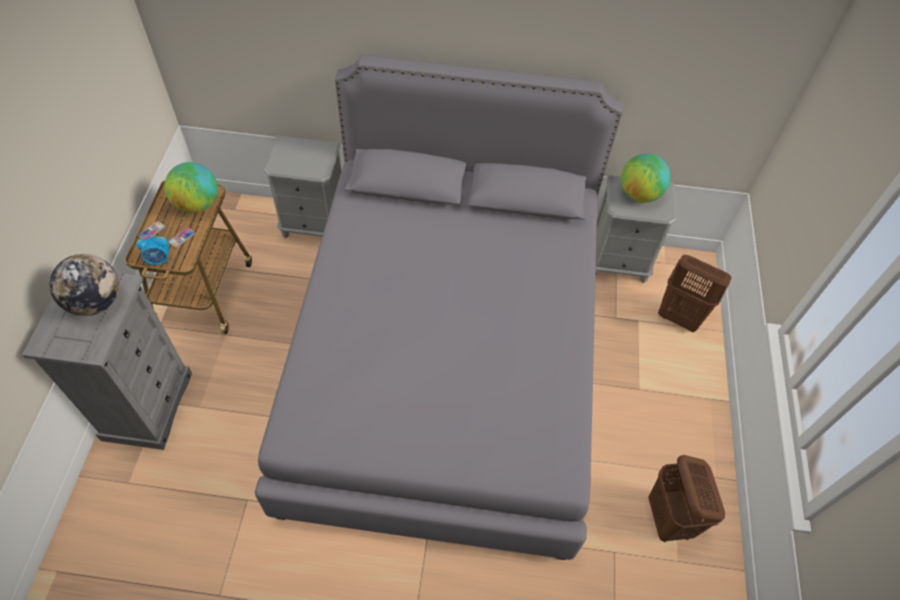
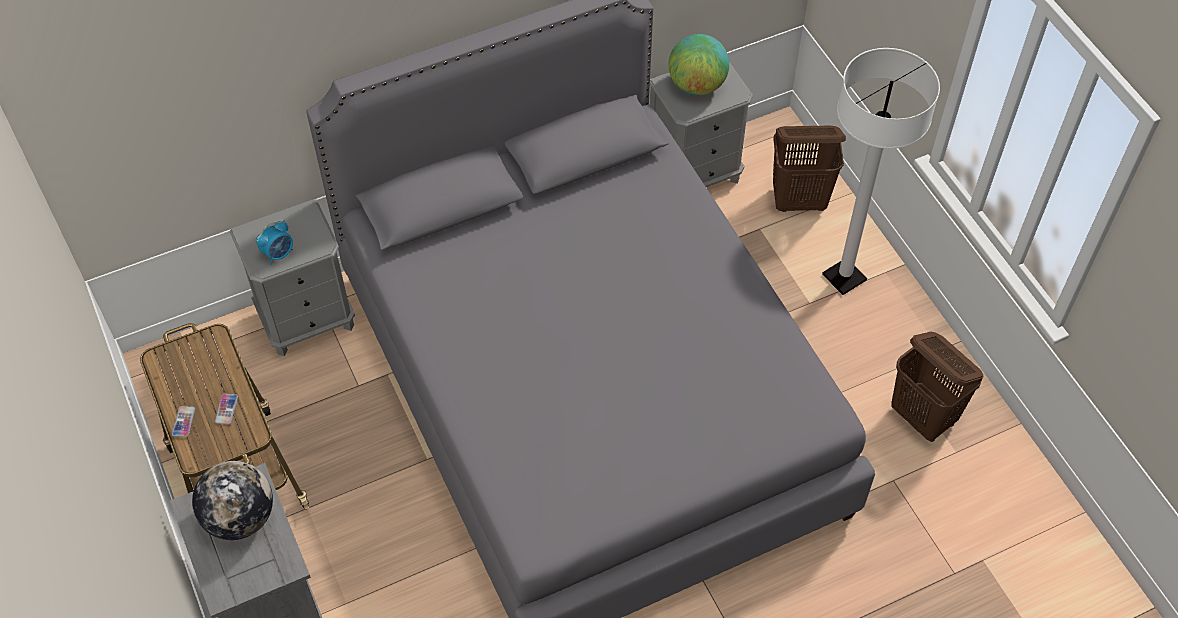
camera: 30 degrees left, 0 degrees up
alarm clock [136,235,170,265] -> alarm clock moved to [256,220,293,265]
globe [164,162,218,213] -> none
none -> white floor lamp [822,48,940,295]

